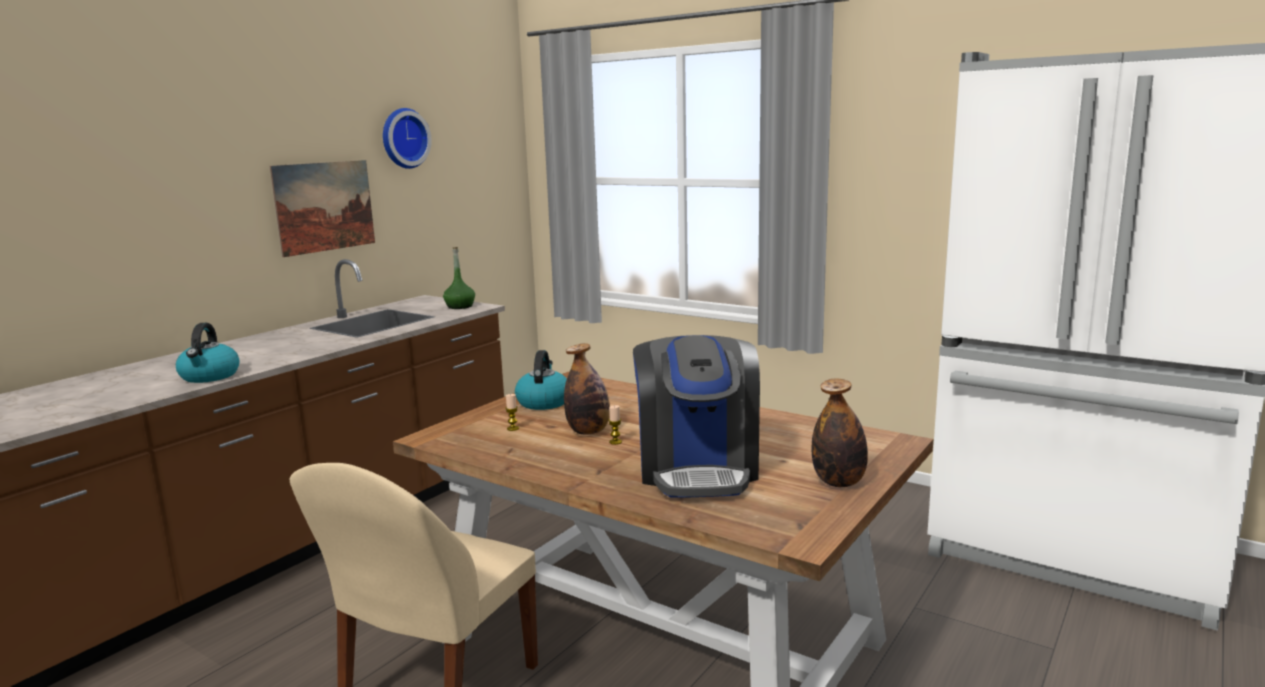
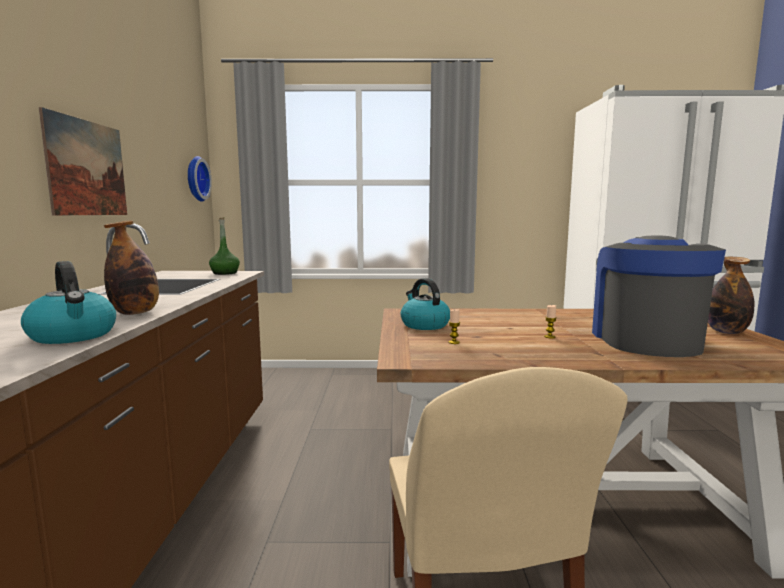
camera: 35 degrees left, 5 degrees down
wall clock [383,108,432,169] -> wall clock moved to [188,156,212,202]
bottle [564,343,610,435] -> bottle moved to [104,221,159,315]
coffee machine [633,335,760,498] -> coffee machine turned 135 degrees counterclockwise [592,235,726,357]

